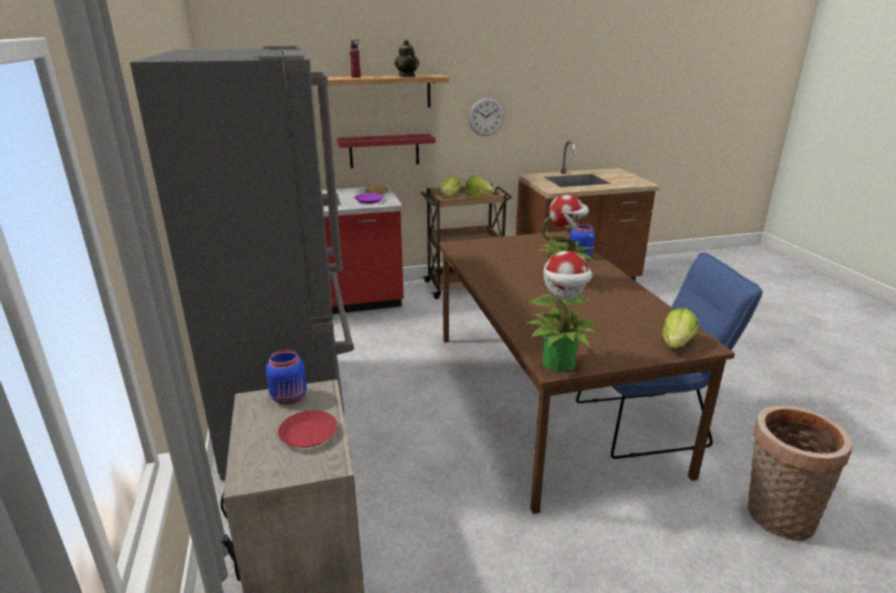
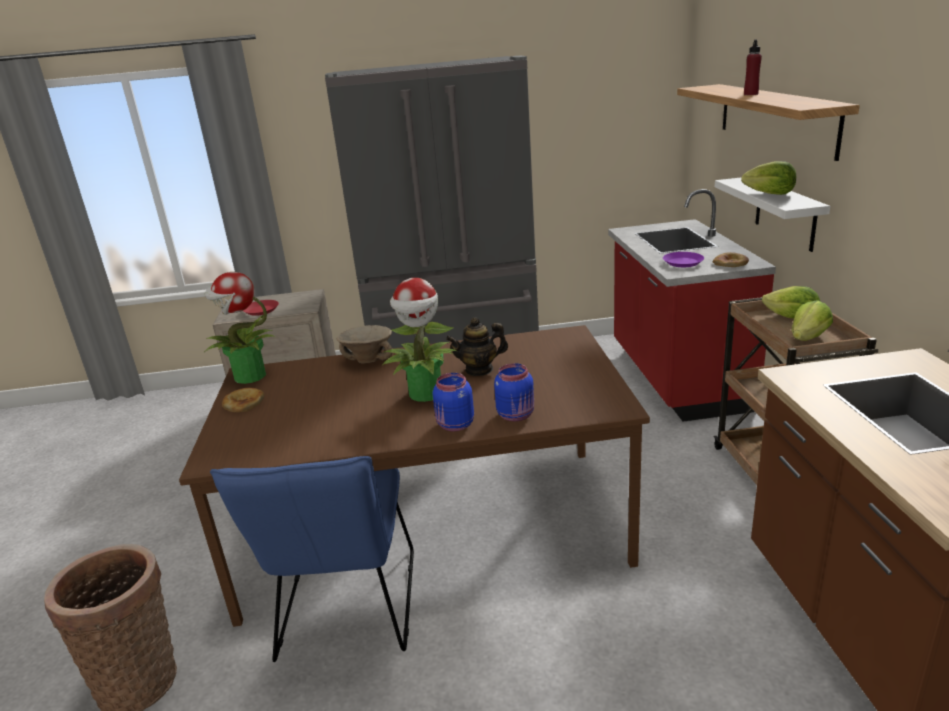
camera: 100 degrees right, 0 degrees up
blue jar [266,349,307,405] -> blue jar moved to [433,373,474,431]
red shelf [337,134,436,168] -> white shelf [715,177,830,252]
teapot [394,39,419,77] -> teapot moved to [446,317,508,376]
wall clock [468,98,504,136] -> none
lettuce [662,308,698,348] -> lettuce moved to [741,161,796,195]
none -> bread [222,388,264,412]
none -> beige bowl [337,325,393,364]

